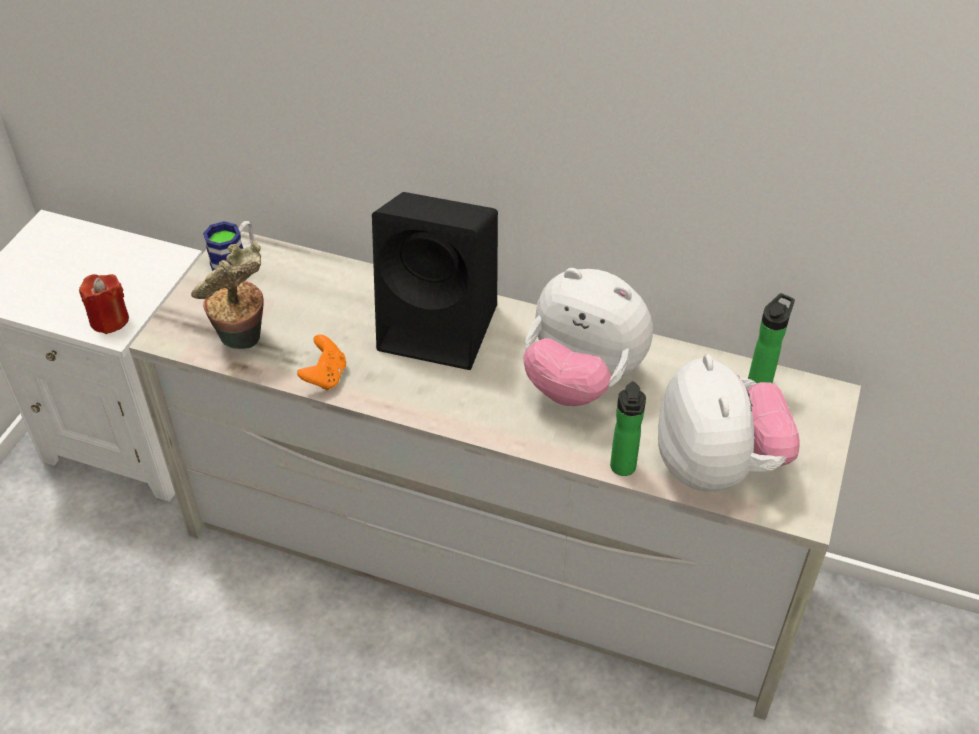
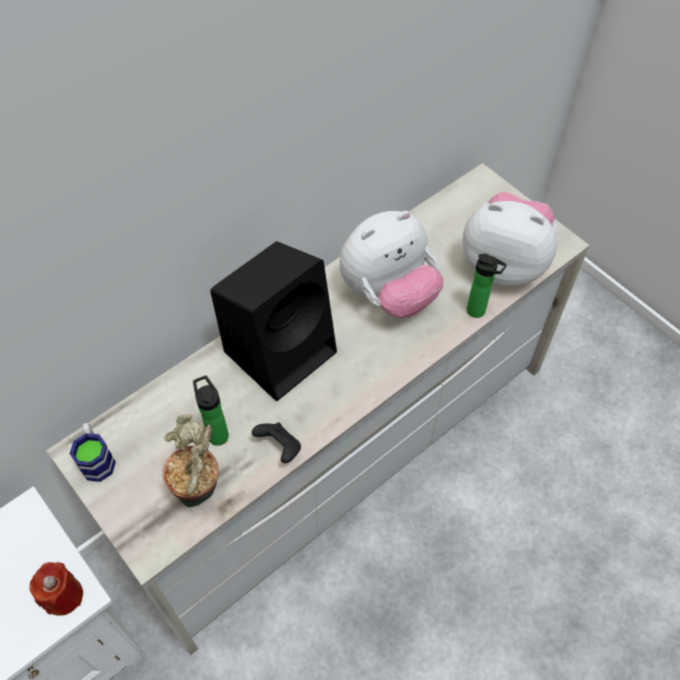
camera: 60 degrees left, 10 degrees up
orange game controller [297,335,346,391] -> black game controller [252,422,301,463]
bottle [748,293,795,383] -> bottle moved to [193,376,229,446]

